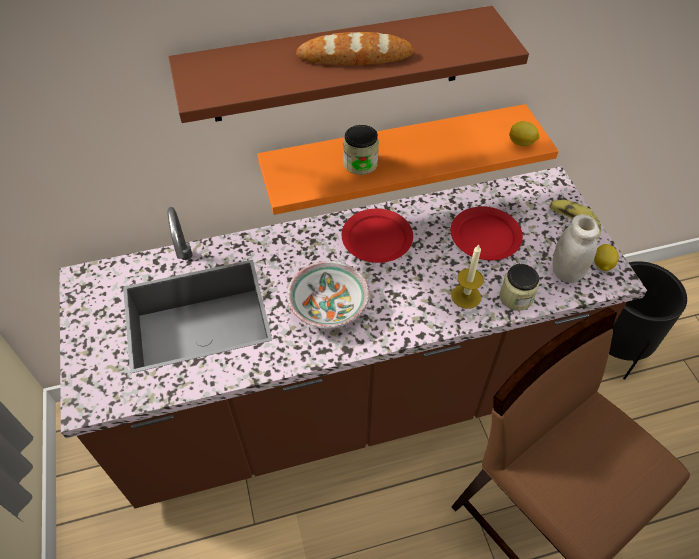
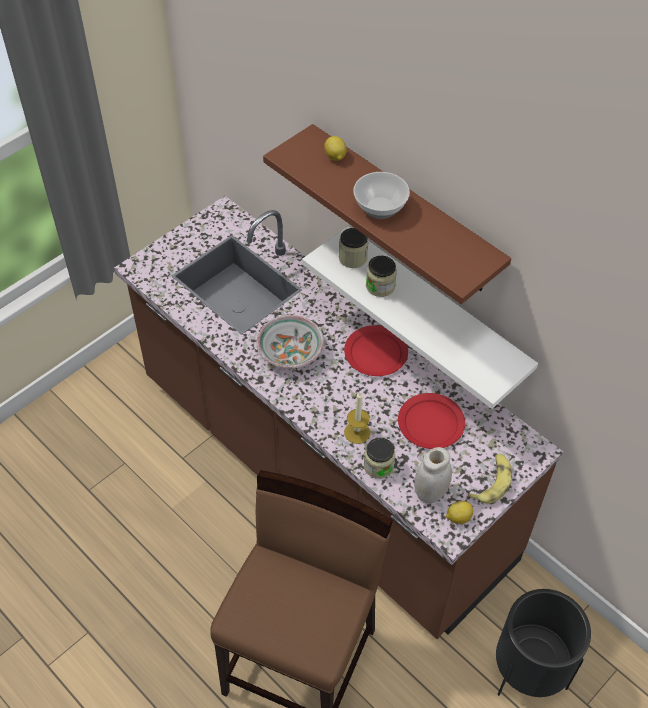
camera: 60 degrees right, 0 degrees up
orange shelf [257,104,559,215] -> white shelf [302,226,538,409]
bread [296,32,414,65] -> bowl [353,172,410,219]
lemon [509,121,540,146] -> lemon moved to [324,136,346,161]
none -> jar [339,228,369,268]

